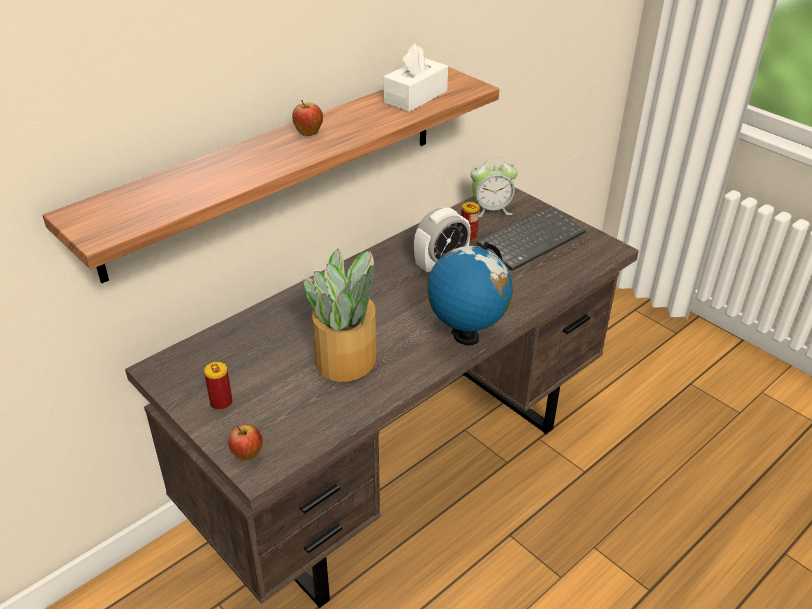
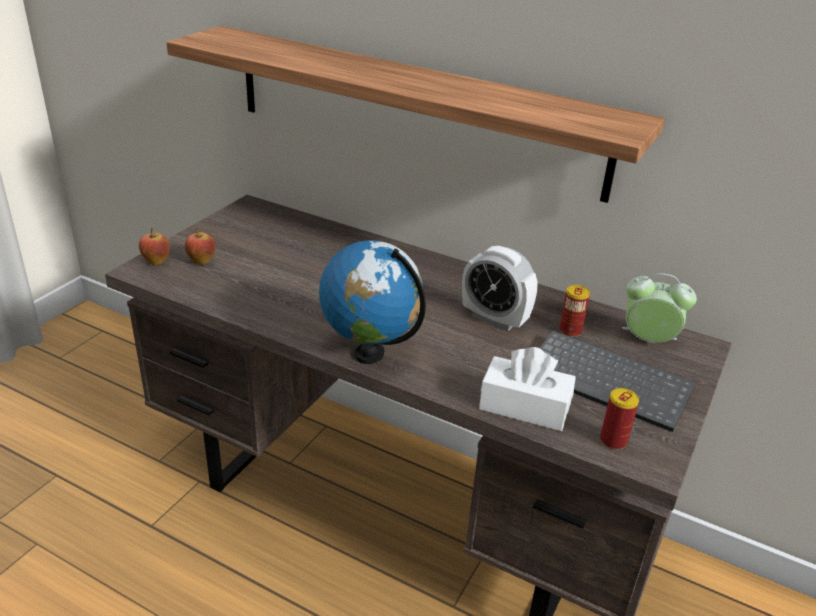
camera: 70 degrees right, 5 degrees down
can [204,362,233,410] -> can moved to [600,388,639,450]
apple [292,100,323,136] -> apple moved to [185,228,215,265]
potted plant [303,248,376,382] -> none
white tissue box [383,43,448,112] -> white tissue box moved to [479,347,576,431]
alarm clock [471,157,518,217] -> alarm clock turned 135 degrees clockwise [622,273,697,343]

